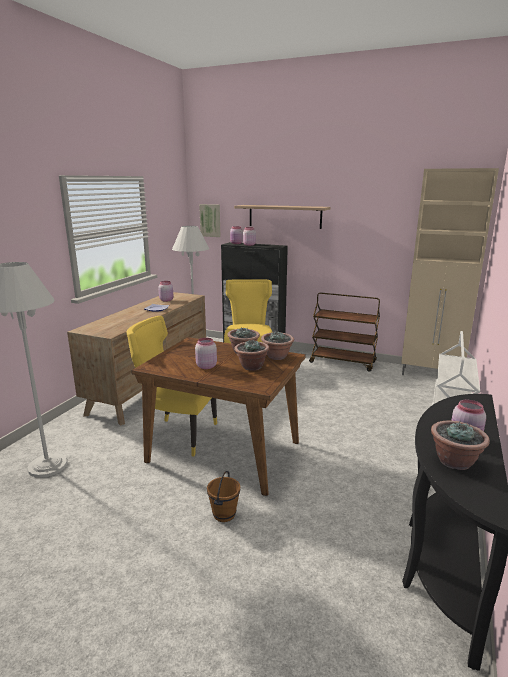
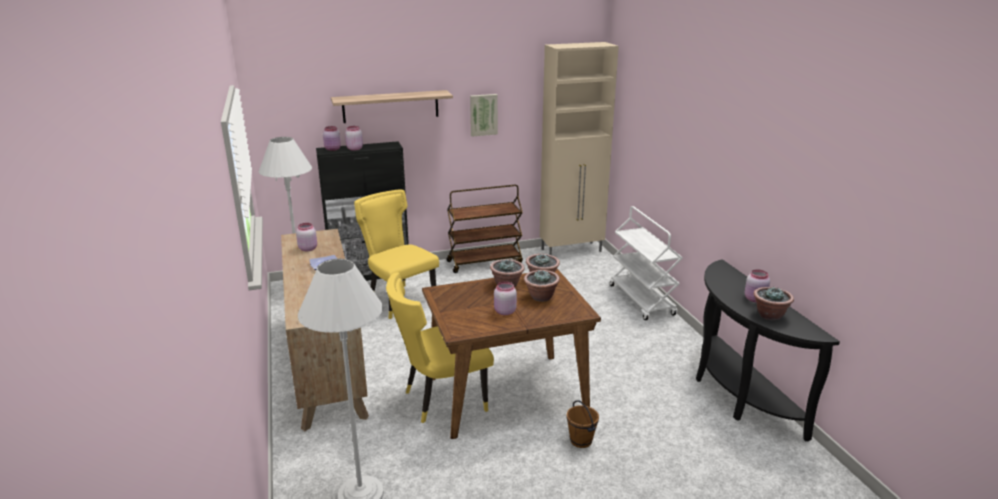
camera: 40 degrees left, 5 degrees up
picture [199,204,220,237] -> picture moved to [470,94,498,136]

